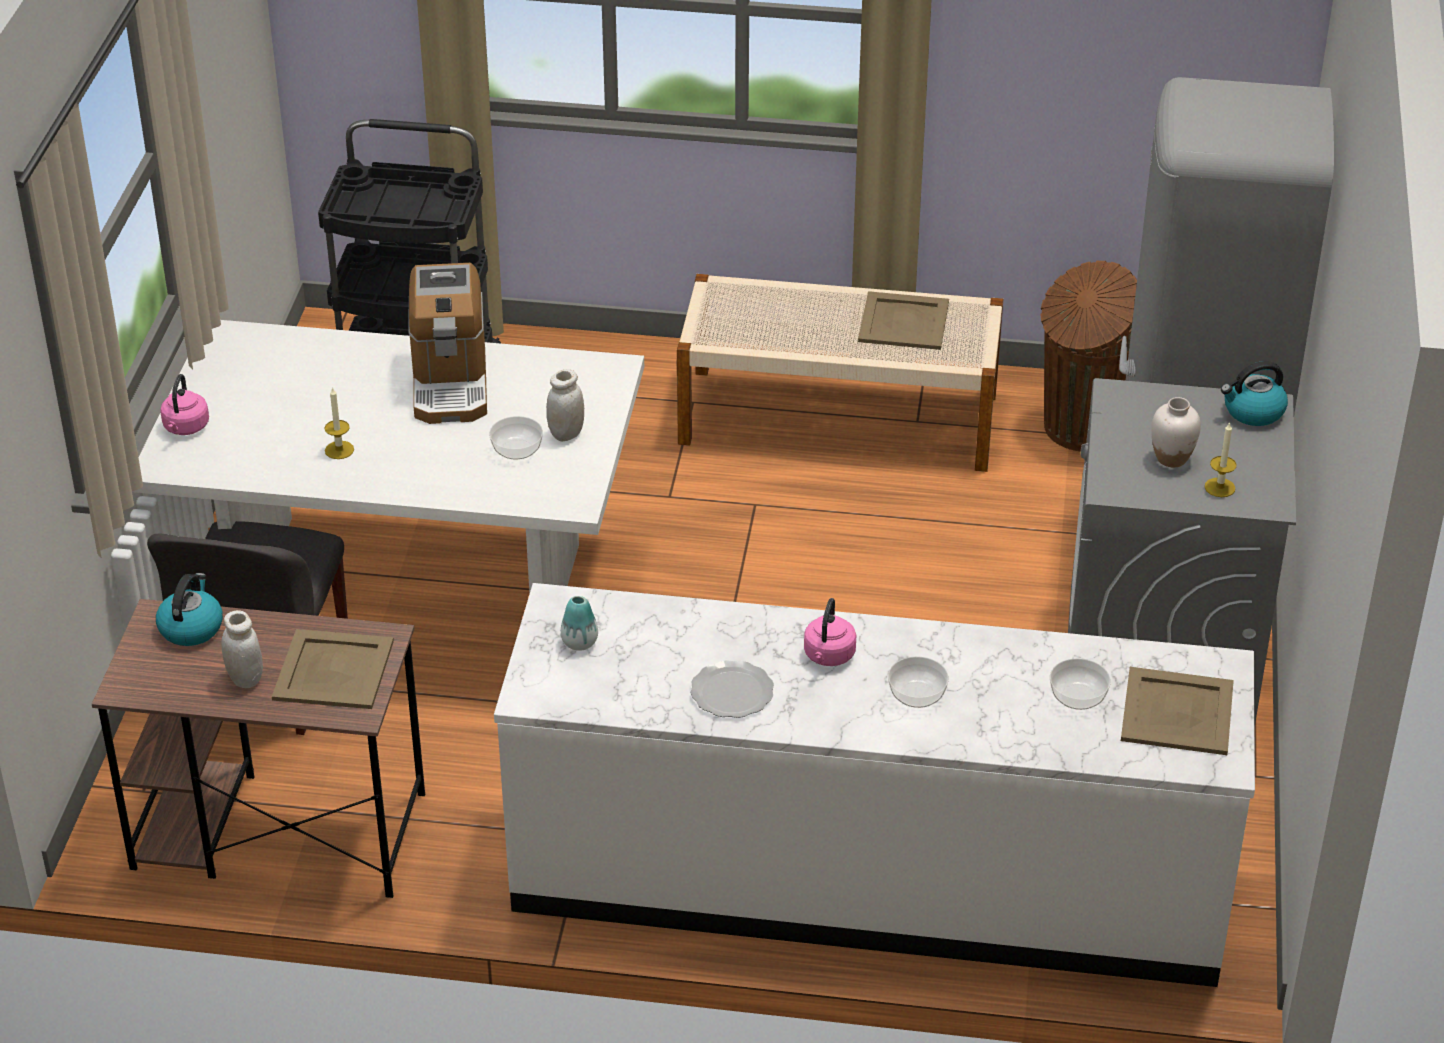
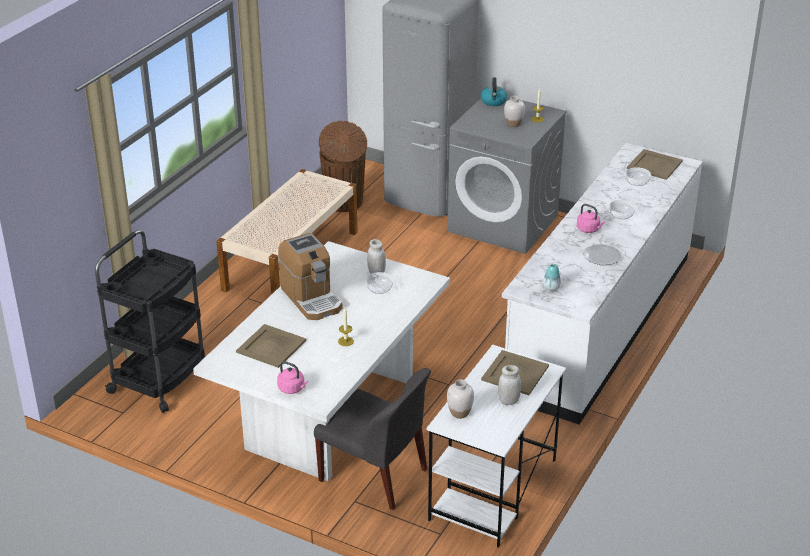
camera: 70 degrees left, 5 degrees down
brown desk [92,599,425,898] -> white desk [426,345,566,547]
kettle [156,573,223,646] -> white vase [447,379,474,419]
coffee machine [409,263,487,424] -> coffee machine turned 45 degrees clockwise [278,233,342,320]
beige tray [858,291,949,350] -> beige tray moved to [236,324,306,368]

